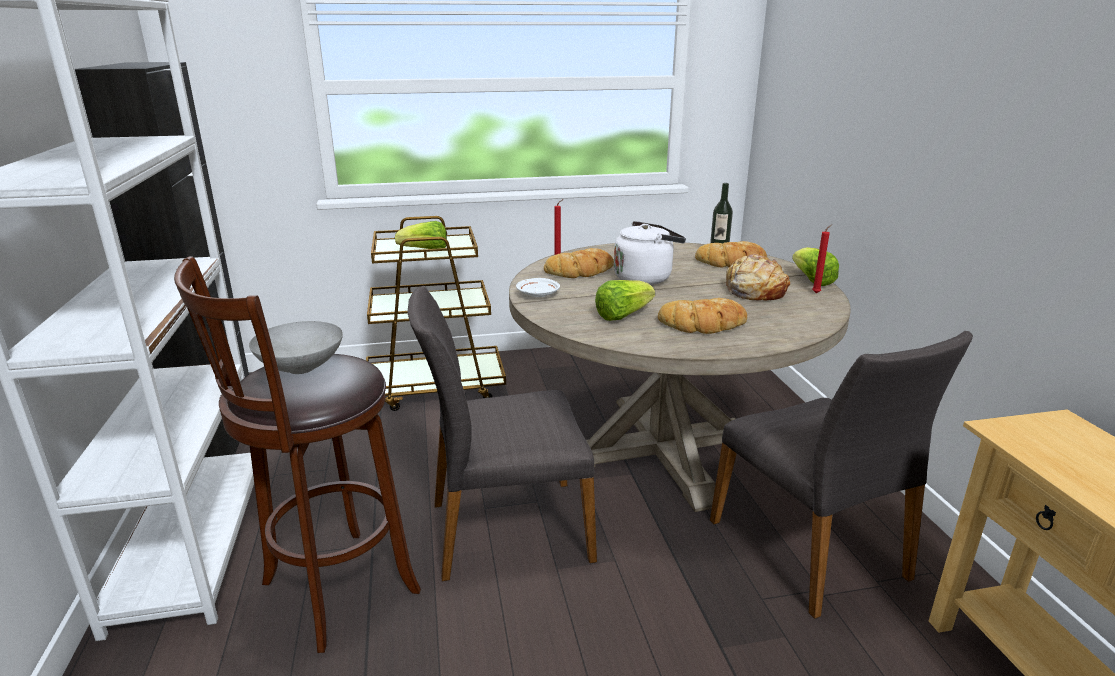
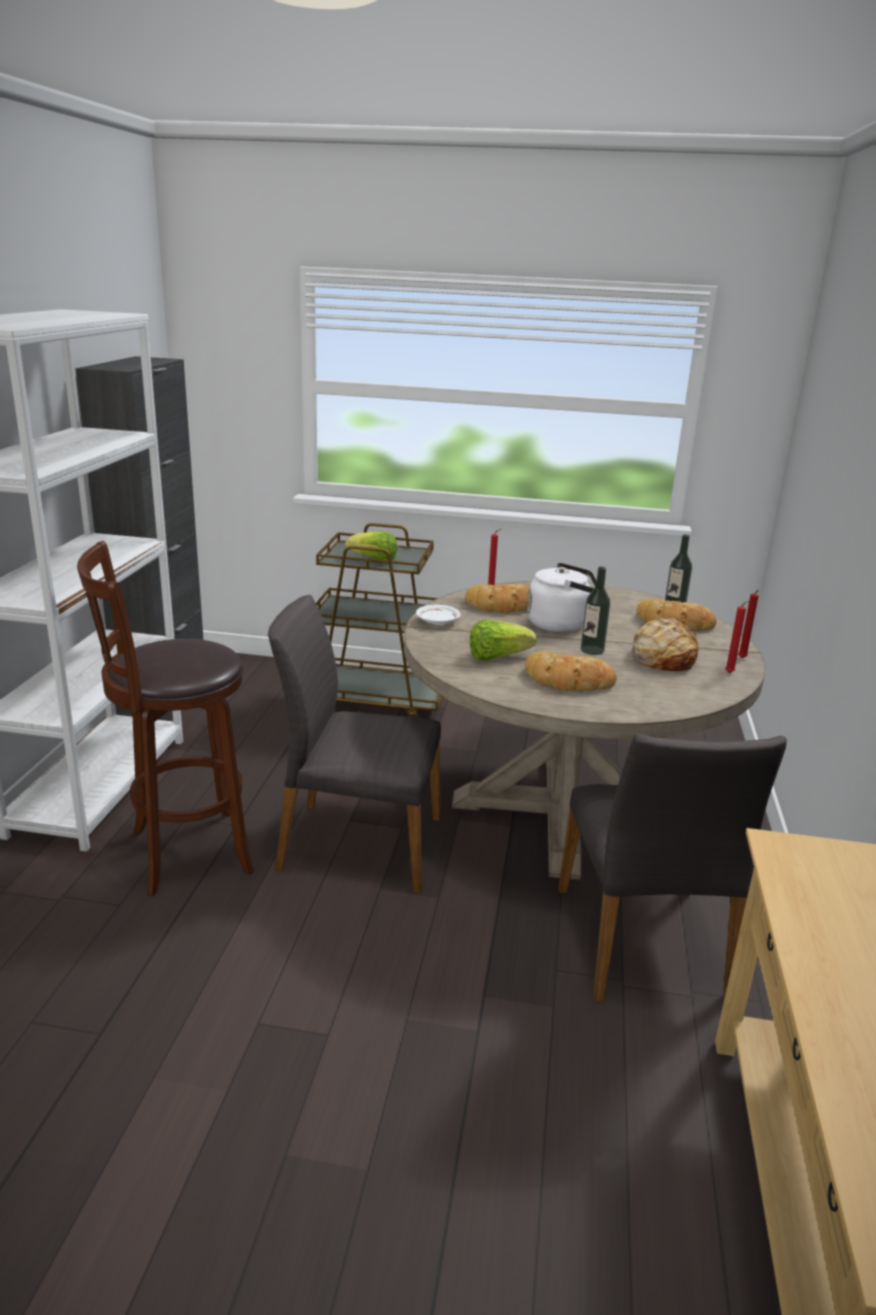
camera: 20 degrees right, 0 degrees up
grey bowl [249,321,343,374] -> none
lettuce [792,247,839,286] -> red candle [738,590,759,658]
none -> bottle [581,567,610,655]

